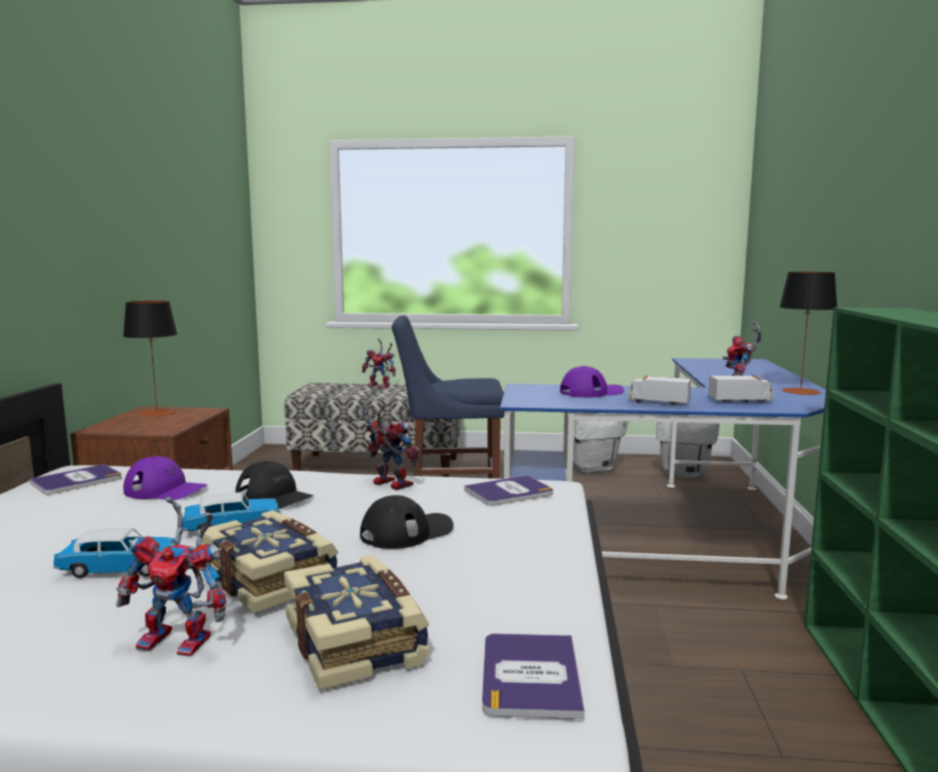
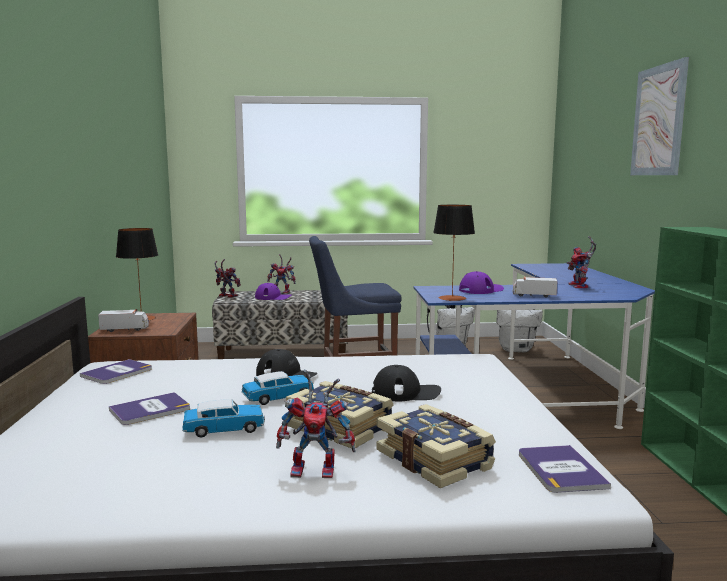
camera: 10 degrees left, 0 degrees up
purple cap [123,456,207,500] -> purple cap moved to [255,283,291,300]
black cap [360,495,453,549] -> black cap turned 45 degrees clockwise [372,365,441,401]
toy robot [364,404,420,490] -> toy robot moved to [214,259,241,298]
book [464,475,553,506] -> book moved to [109,392,190,425]
toy truck [708,375,774,403] -> toy truck moved to [98,309,149,332]
table lamp [779,272,837,395] -> table lamp moved to [433,205,475,301]
none -> picture [630,57,689,175]

